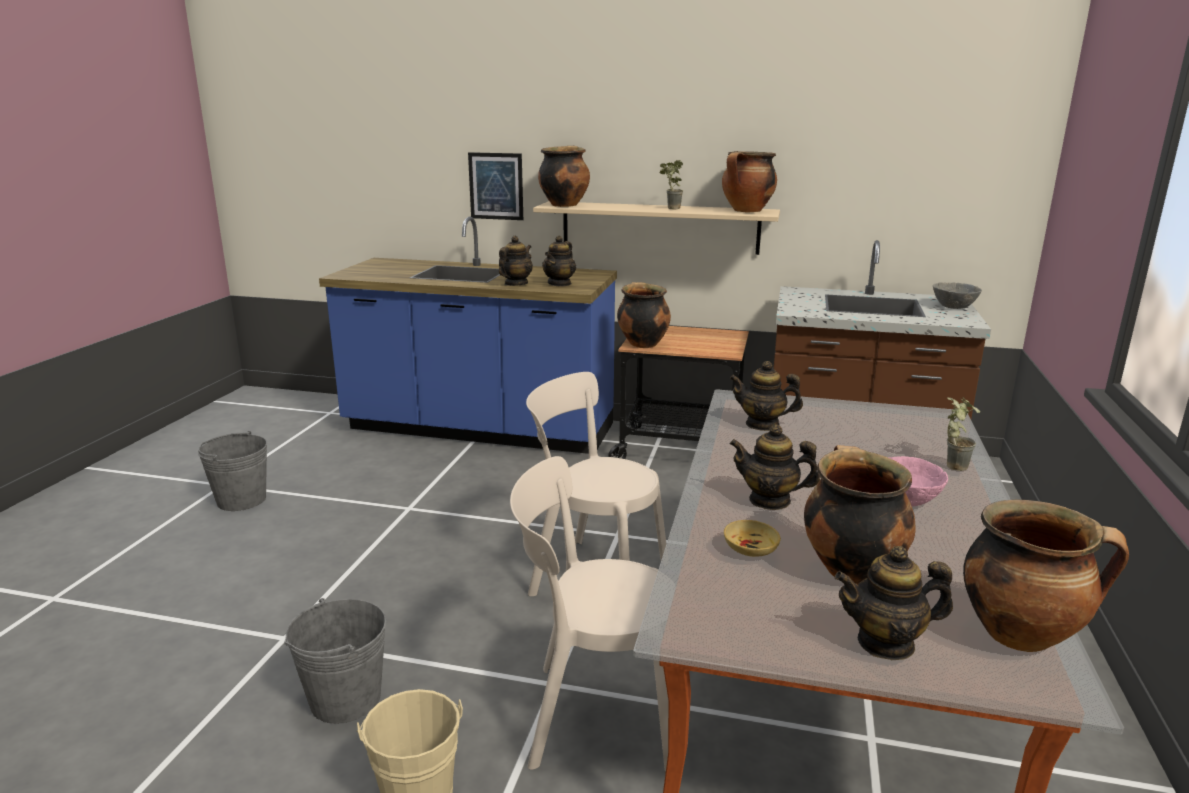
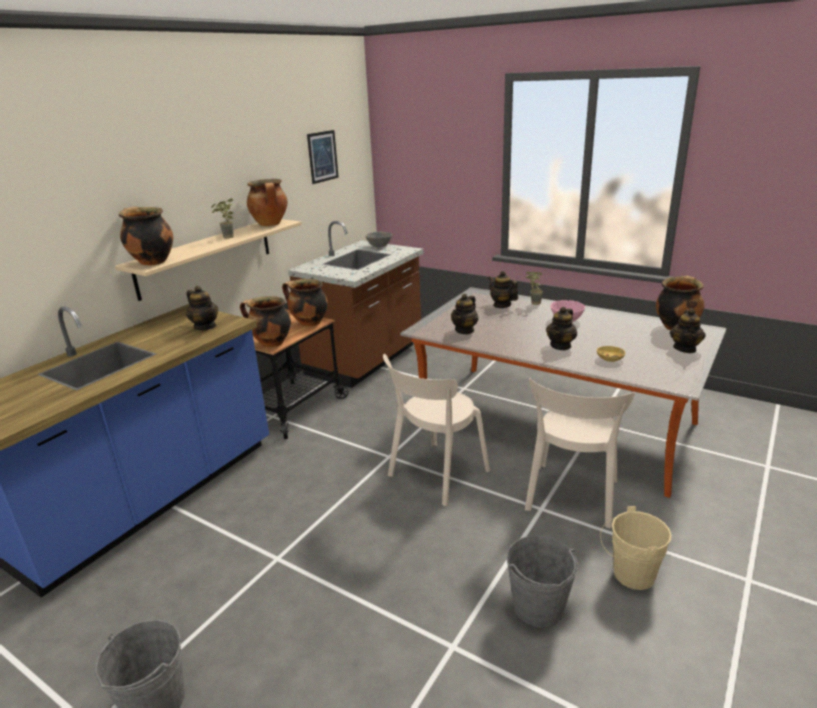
camera: 70 degrees left, 5 degrees up
picture [468,152,523,220] -> picture moved to [307,130,339,184]
teapot [499,236,533,286] -> teapot moved to [488,271,518,308]
cooking pot [804,445,916,584] -> cooking pot moved to [282,279,328,326]

